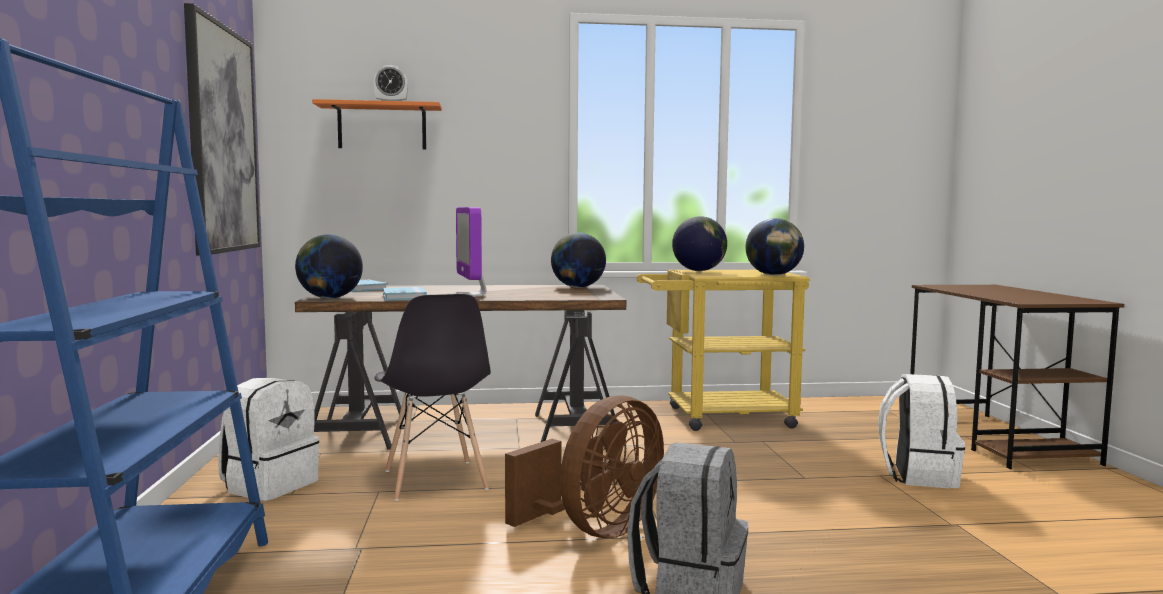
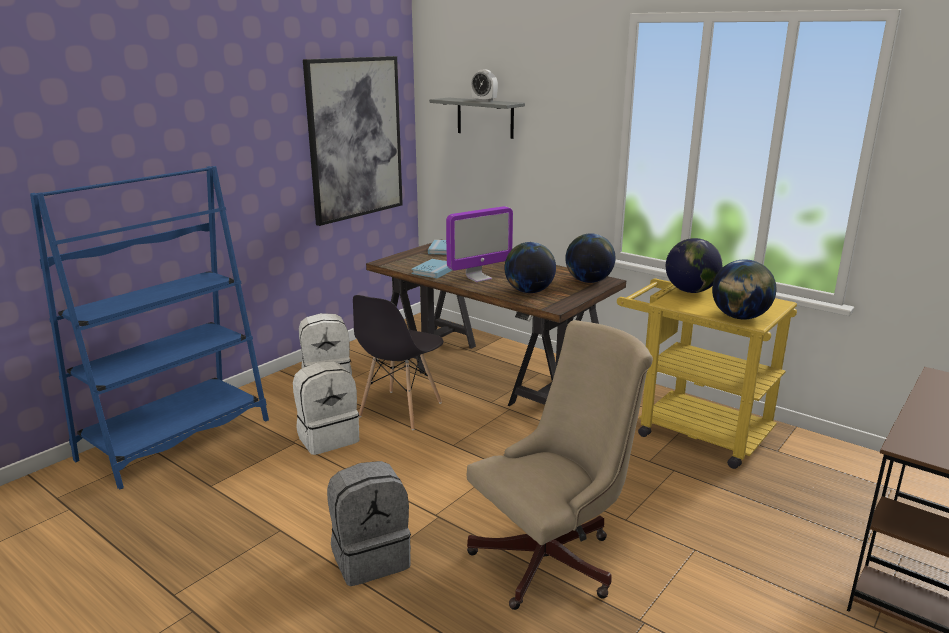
camera: 45 degrees right, 15 degrees up
globe [295,234,363,298] -> globe moved to [505,242,556,293]
orange shelf [312,99,442,150] -> grey shelf [429,98,525,139]
monitor [456,207,486,297] -> monitor turned 150 degrees counterclockwise [446,206,513,282]
brown fan [505,395,664,538] -> none
white backpack [878,374,965,488] -> white backpack moved to [293,361,359,455]
none -> beige office chair [467,320,653,610]

